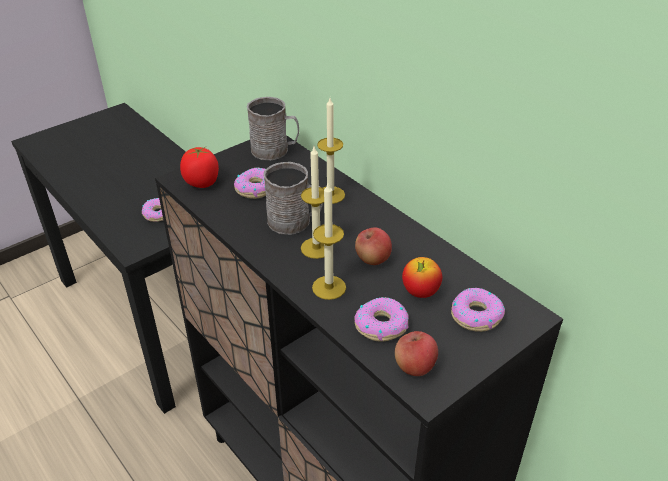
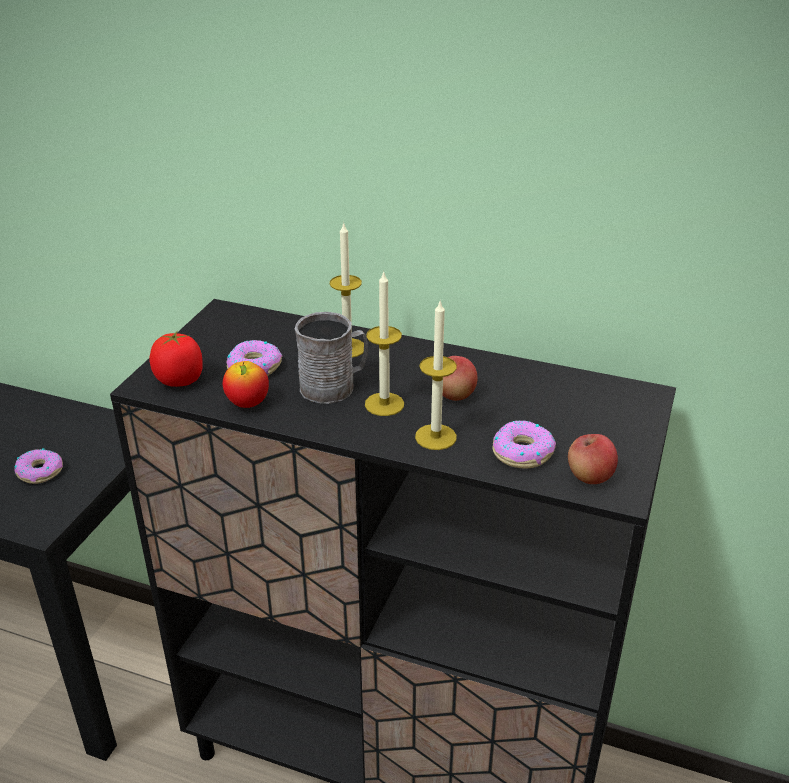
camera: 30 degrees left, 5 degrees down
grey mug [247,97,299,160] -> none
apple [402,257,442,298] -> apple moved to [223,361,269,408]
donut [451,288,505,332] -> none

